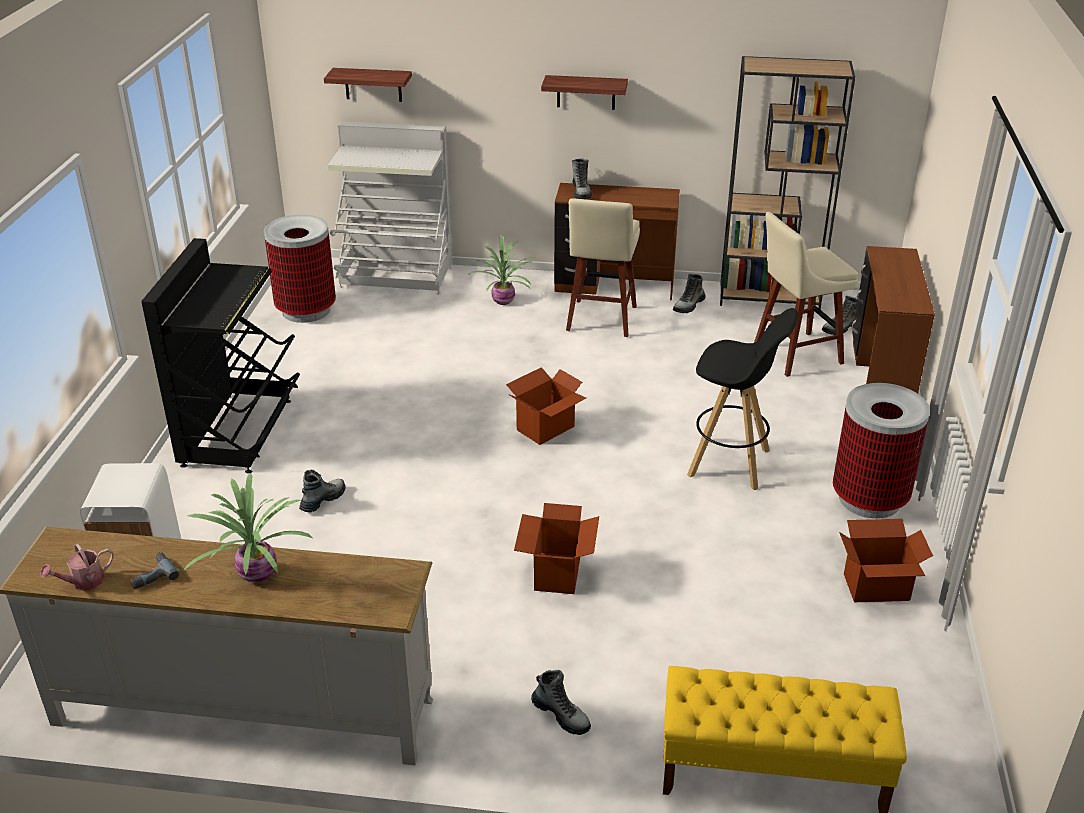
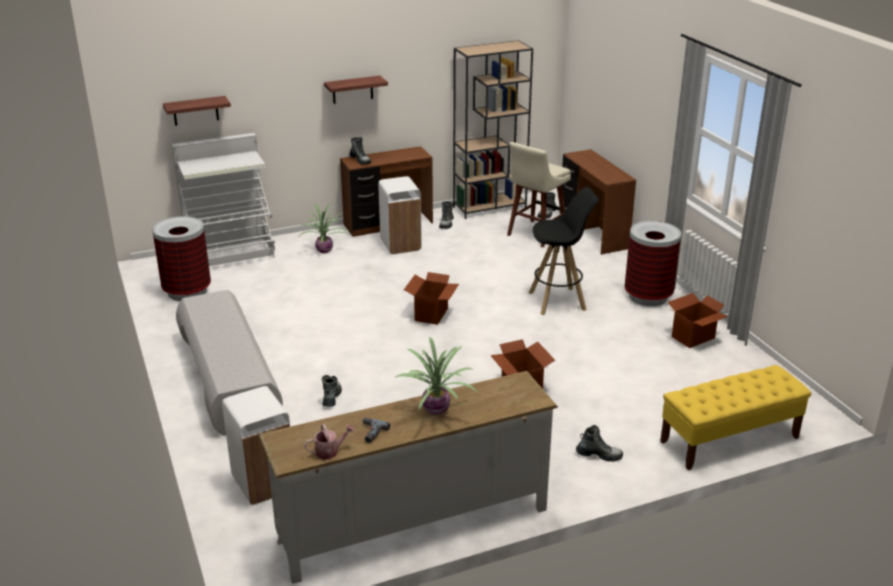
camera: 30 degrees left, 5 degrees down
watering can [40,544,114,591] -> watering can turned 135 degrees counterclockwise [304,424,355,460]
black shoe rack [141,238,300,473] -> grey bench [176,290,283,436]
beige stool [566,198,640,337] -> white trash can [378,176,422,255]

